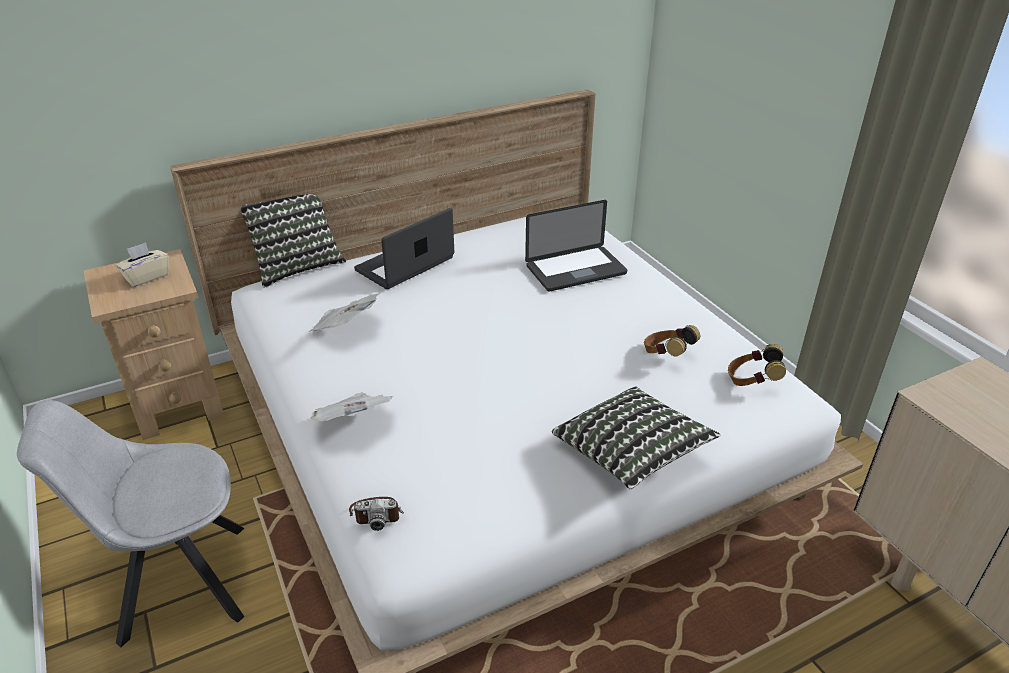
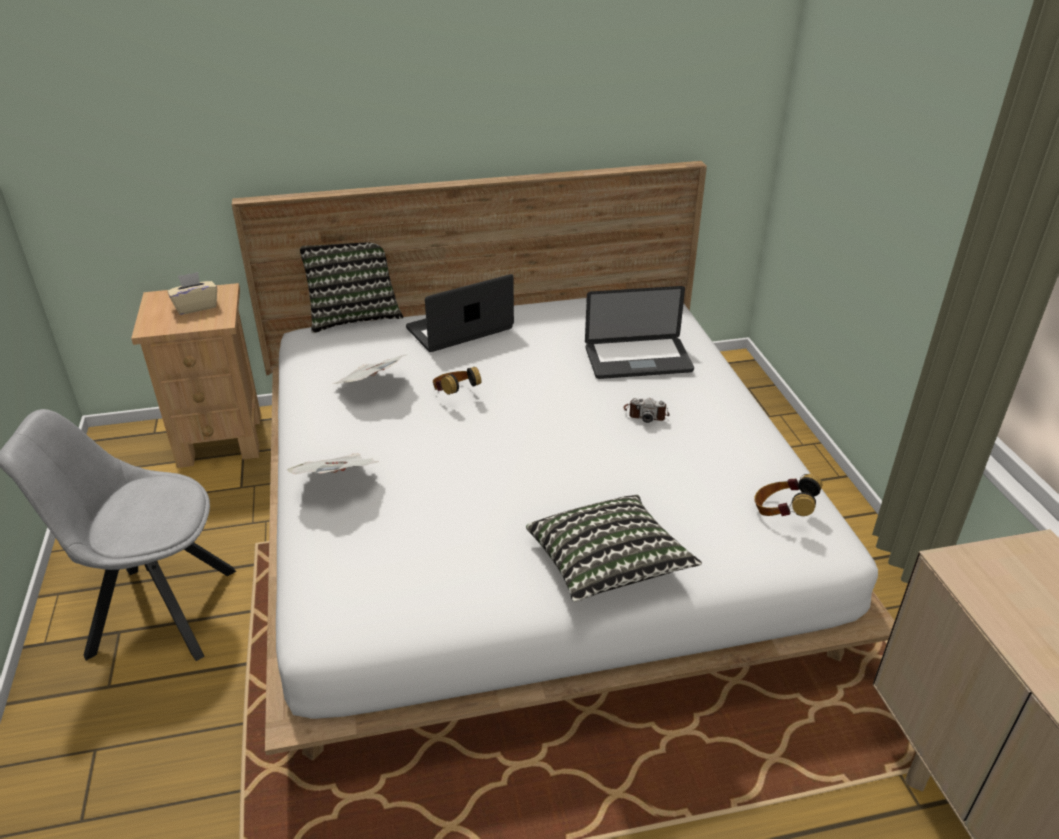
camera: 15 degrees right, 0 degrees up
camera [349,497,404,531] -> camera moved to [624,398,669,423]
headphones [644,325,700,357] -> headphones moved to [433,366,481,395]

